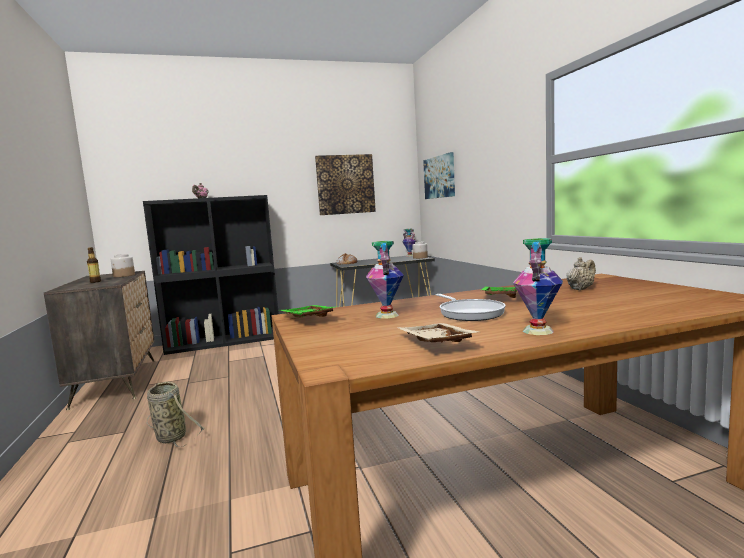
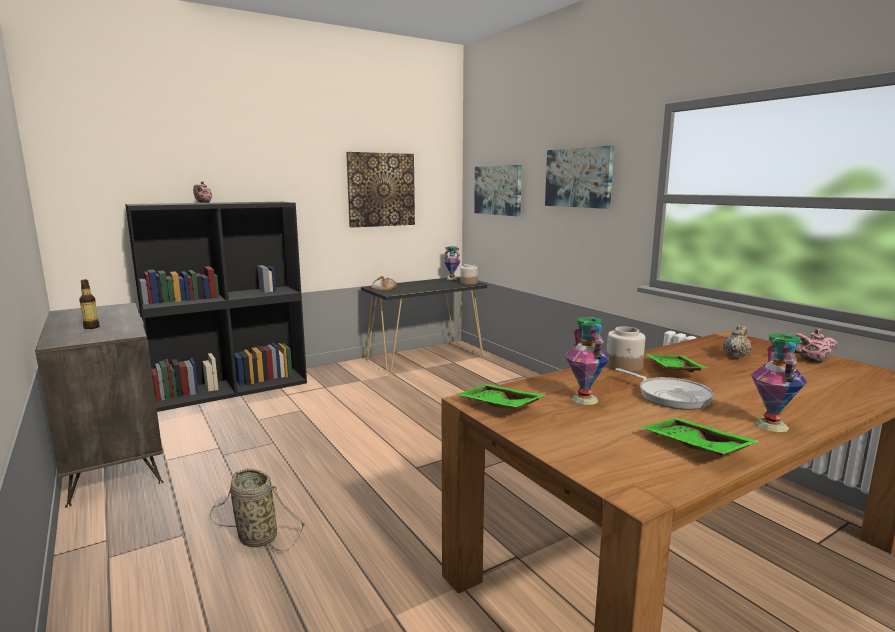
camera: 15 degrees left, 5 degrees up
jar [111,254,135,277] -> jar moved to [606,327,645,372]
beige tray [398,323,479,343] -> green tray [641,418,759,456]
none -> picture [545,145,614,209]
none -> pink teapot [794,329,838,363]

